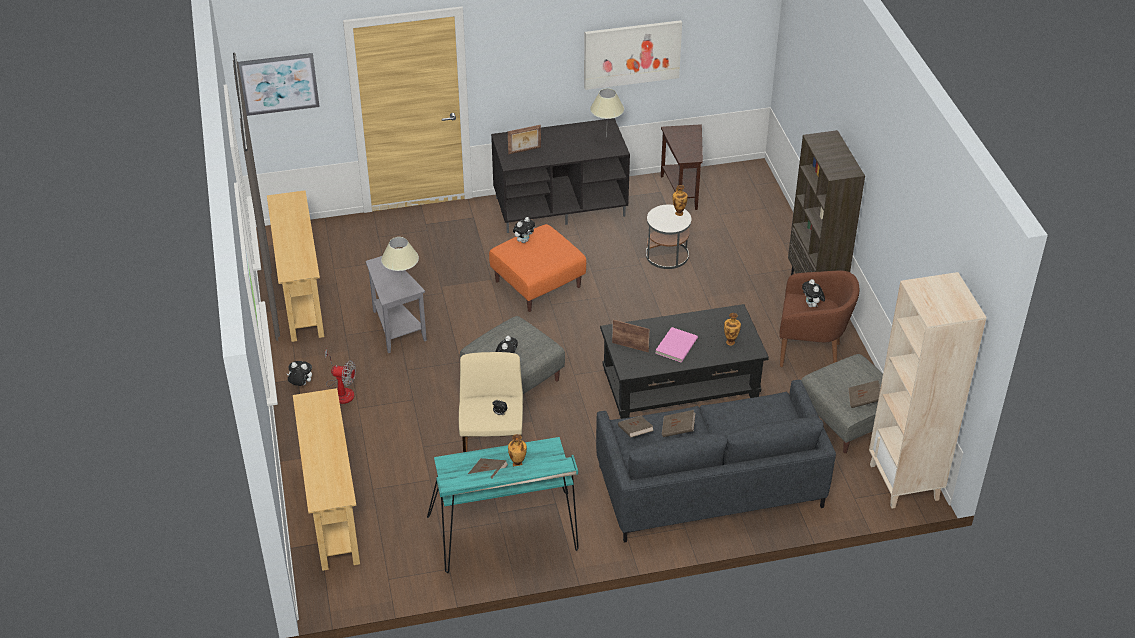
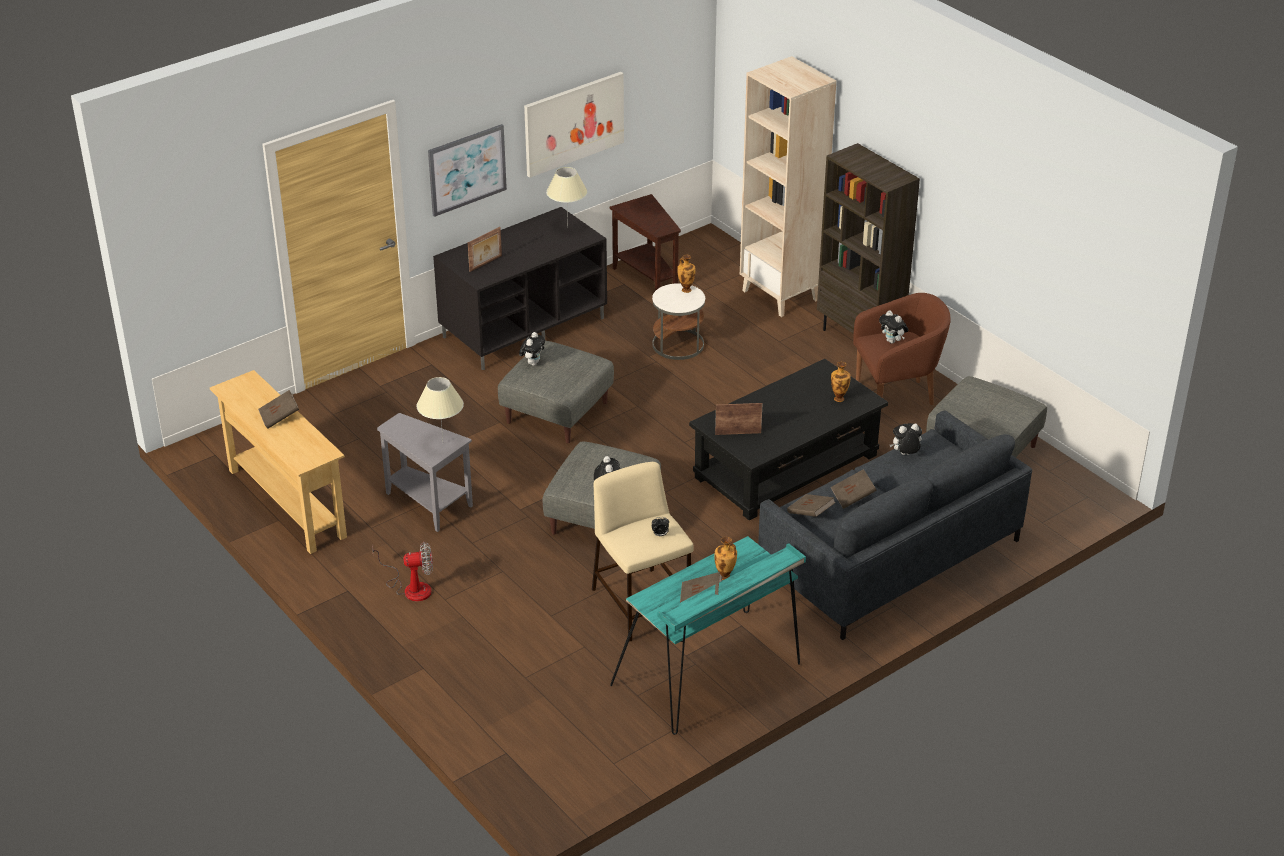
camera: 25 degrees left, 5 degrees down
picture [238,53,320,116] -> picture moved to [428,124,507,217]
plush toy [287,361,312,386] -> plush toy moved to [890,423,922,455]
beige console table [293,388,360,571] -> none
orange ottoman [489,224,586,312] -> grey ottoman [498,341,614,443]
pink book [655,327,698,362] -> none
brown book [848,380,880,408] -> brown book moved to [258,390,299,429]
beige bookcase [869,272,987,509] -> beige bookcase moved to [740,56,836,317]

